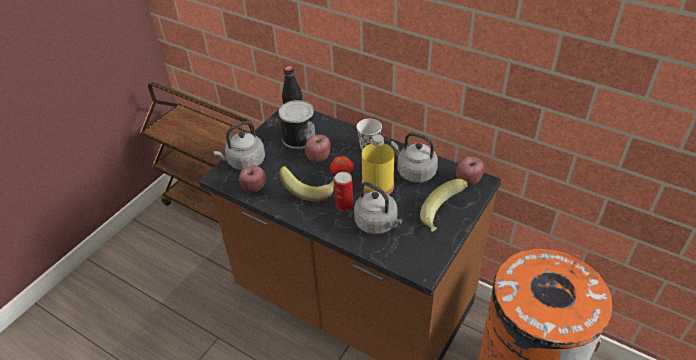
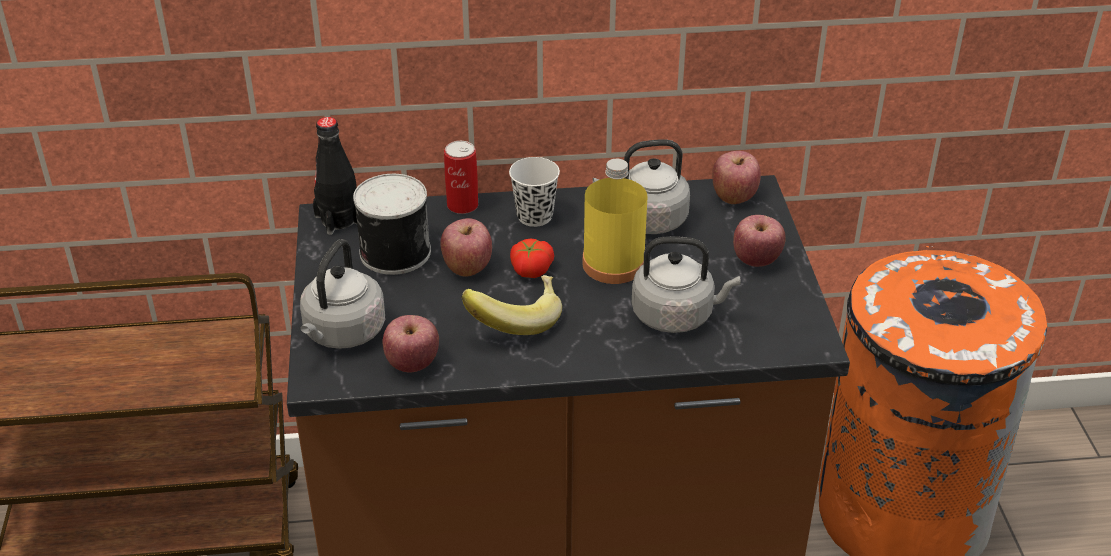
camera: 40 degrees left, 5 degrees down
can [334,172,353,211] -> can moved to [444,141,478,214]
banana [420,179,468,232] -> apple [733,215,786,267]

